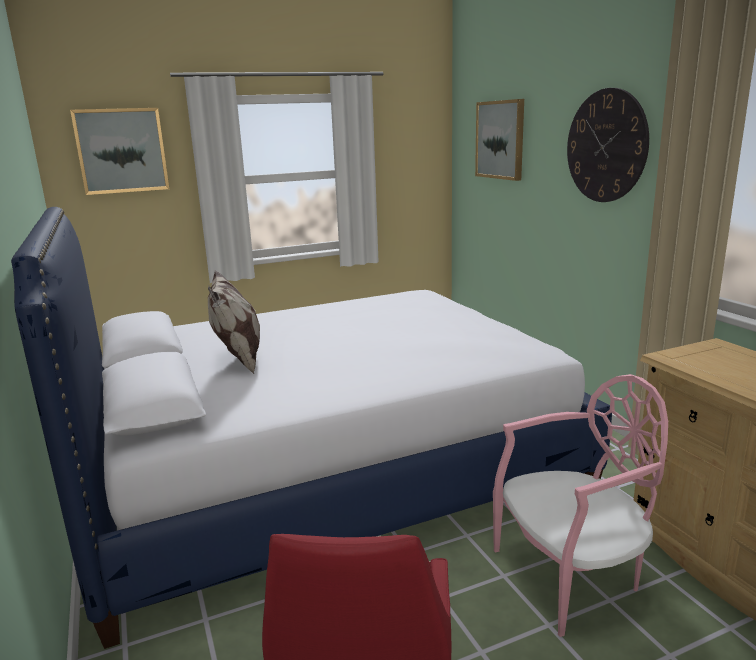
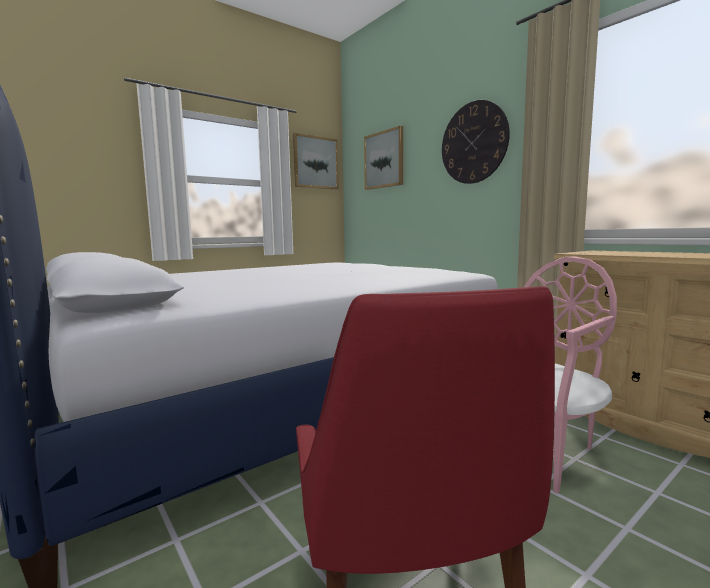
camera: 15 degrees left, 10 degrees down
picture [70,108,169,195] -> picture moved to [293,133,339,189]
pillow [208,270,260,374] -> none

